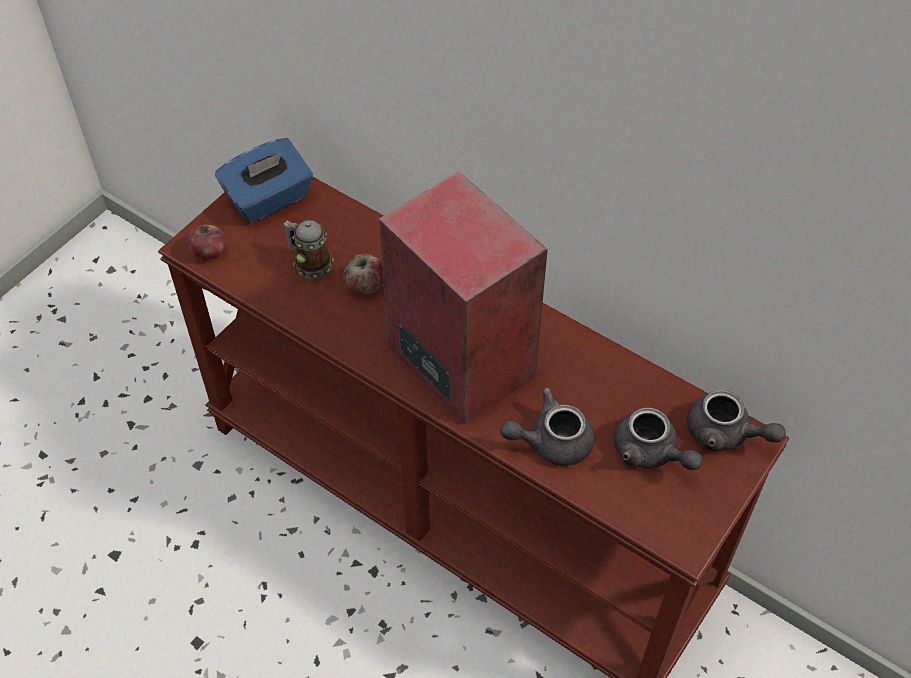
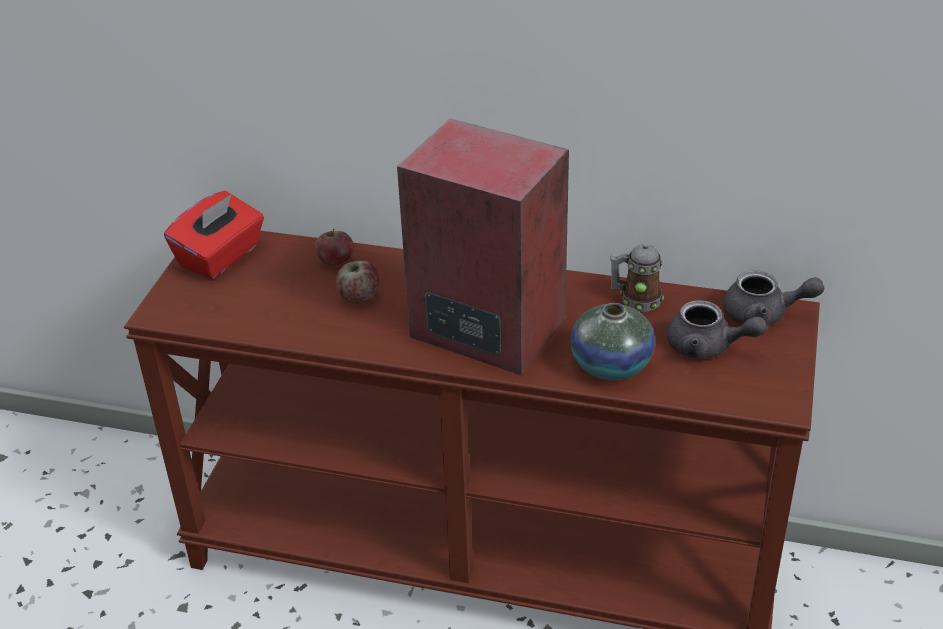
camera: 20 degrees left, 15 degrees down
apple [187,225,226,260] -> apple moved to [315,229,353,266]
blue tissue box [215,138,313,223] -> red tissue box [164,191,264,279]
mug [284,220,334,279] -> mug moved to [610,244,664,312]
grey teapot [500,387,595,466] -> vase [571,303,655,380]

